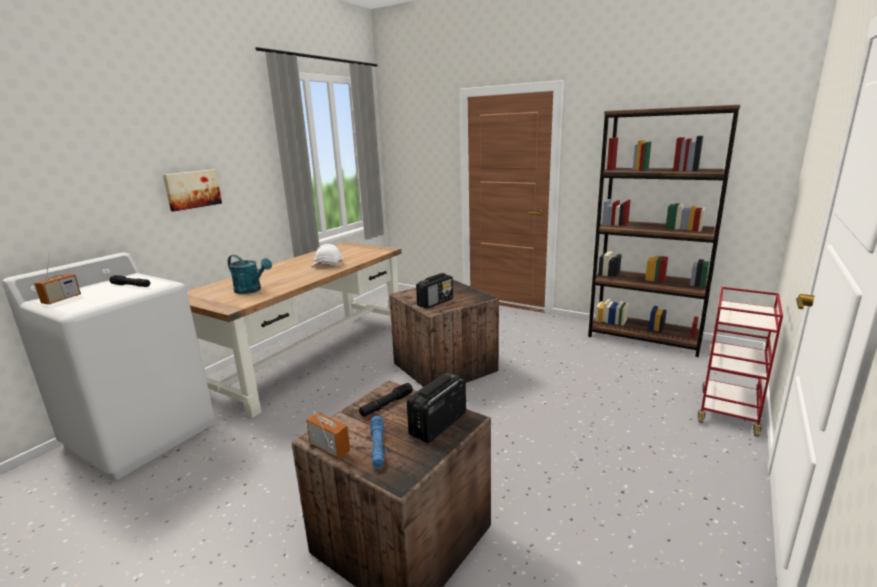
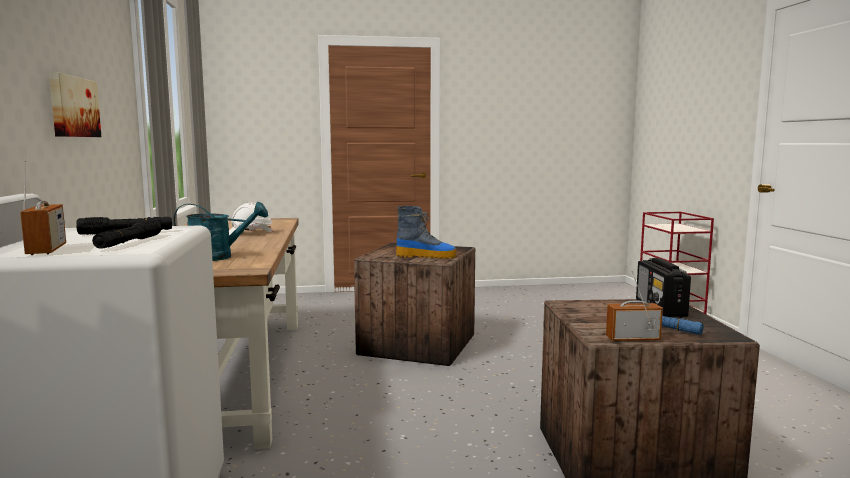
camera: 40 degrees left, 10 degrees down
black flashlight [359,383,413,417] -> black flashlight moved to [92,219,162,249]
radio [416,273,453,309] -> boot [396,206,456,259]
brown bookcase [588,105,741,357] -> none

